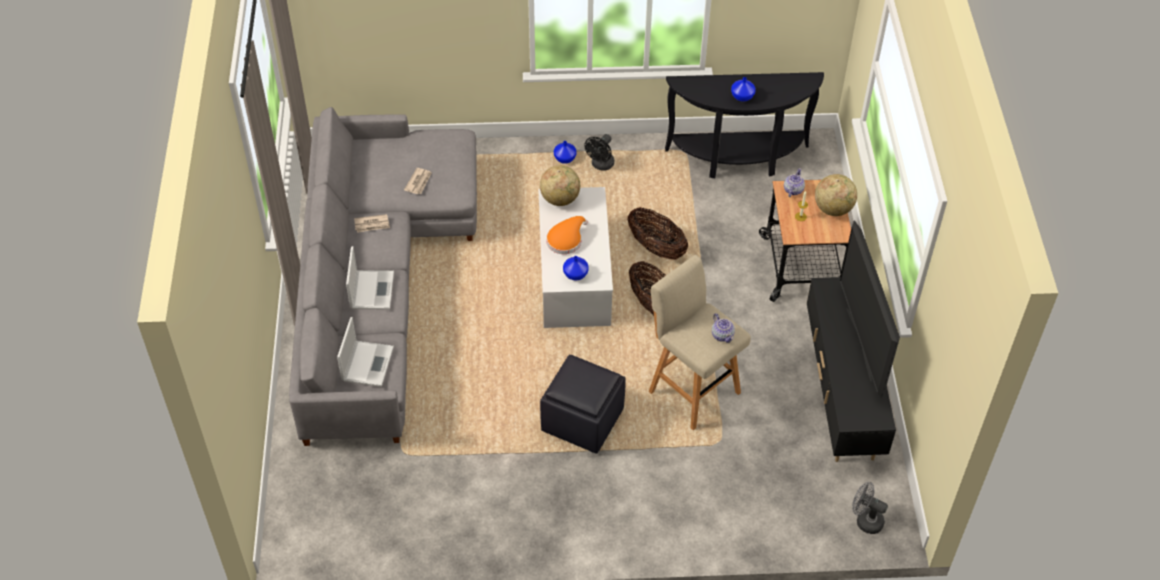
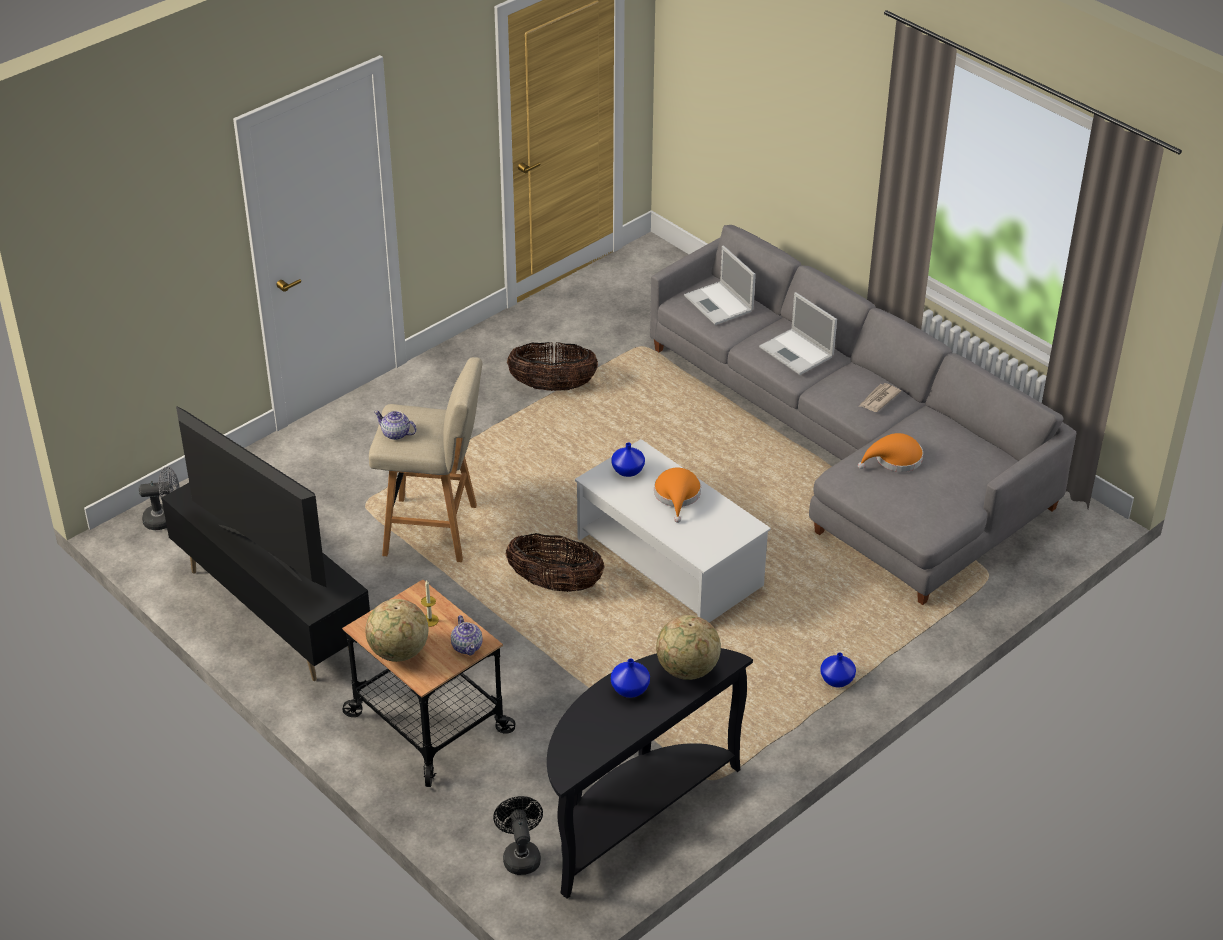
camera: 140 degrees right, 10 degrees down
newspaper [404,168,432,194] -> orange hat [858,433,923,472]
globe [540,165,580,206] -> globe moved to [656,615,721,680]
black ottoman [540,355,626,454] -> none
black fan [584,134,614,171] -> black fan moved to [493,796,543,875]
basket [627,207,688,260] -> basket moved to [507,342,598,391]

